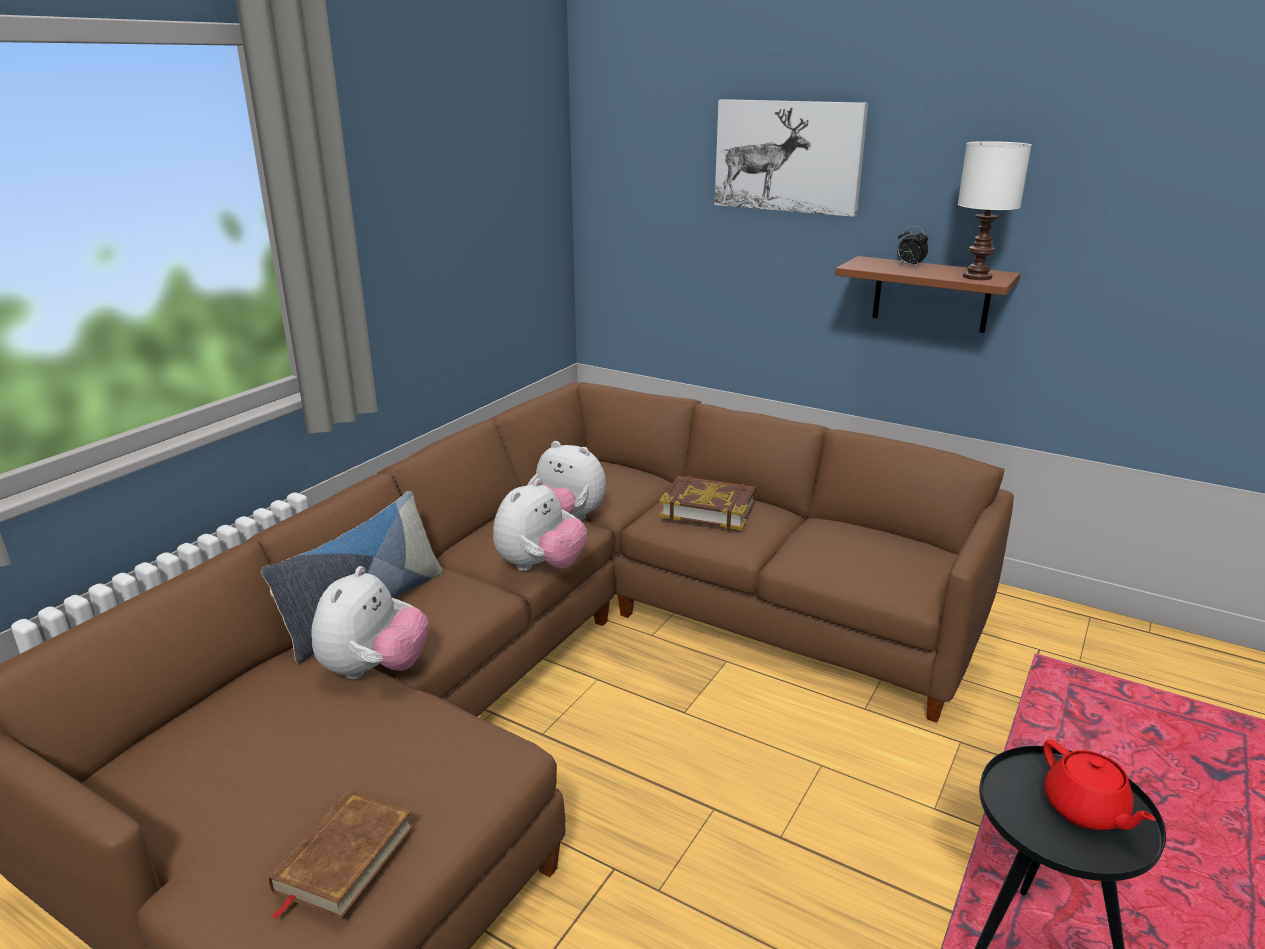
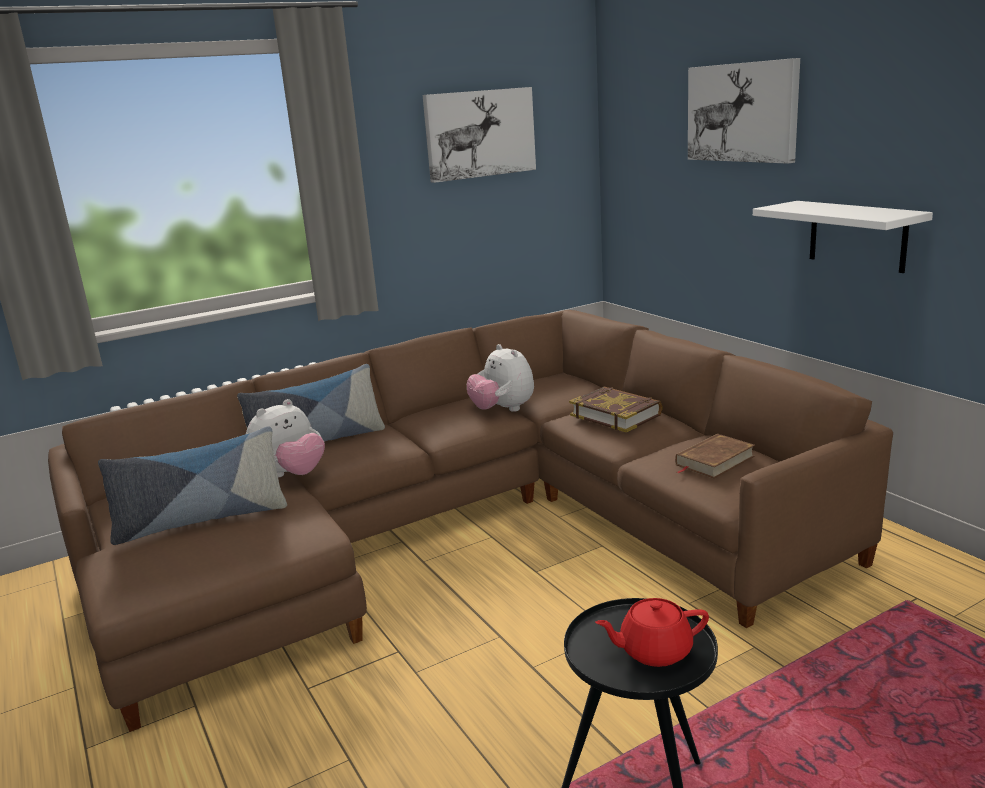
camera: 30 degrees right, 5 degrees down
brown book [269,790,414,920] -> brown book moved to [675,434,755,479]
plush toy [493,478,587,571] -> none
brown shelf [835,256,1021,333] -> white shelf [753,201,933,273]
alarm clock [897,226,928,267] -> none
white table lamp [958,141,1032,280] -> none
red teapot [1043,740,1156,830] -> red teapot turned 75 degrees clockwise [595,598,709,667]
none -> pillow [98,426,287,545]
none -> picture [423,87,536,183]

